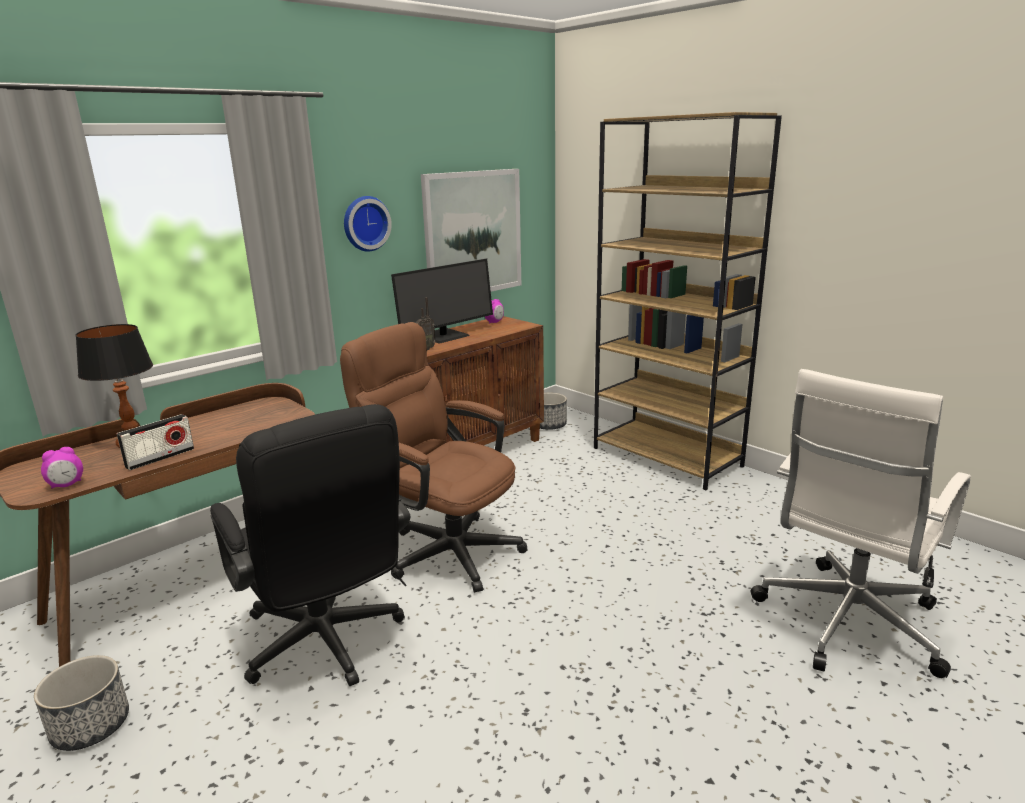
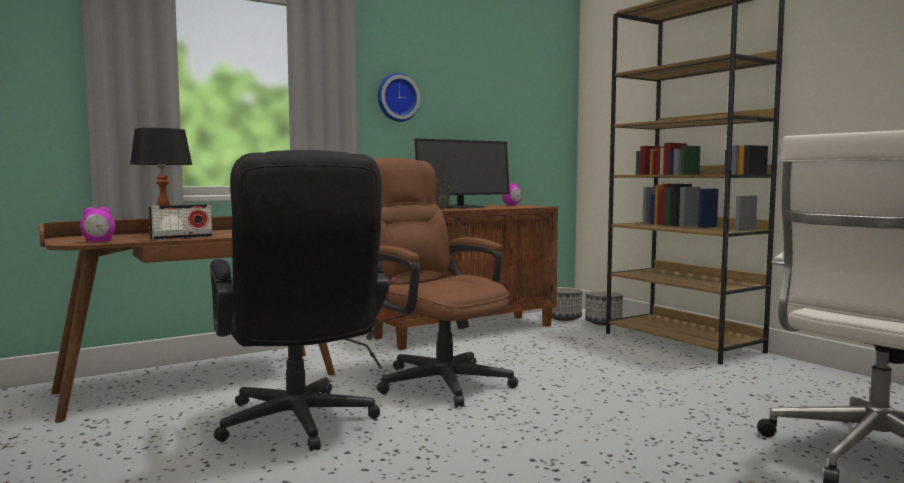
camera: 10 degrees right, 15 degrees down
planter [34,655,129,751] -> planter moved to [585,290,623,325]
picture [421,169,521,292] -> none

